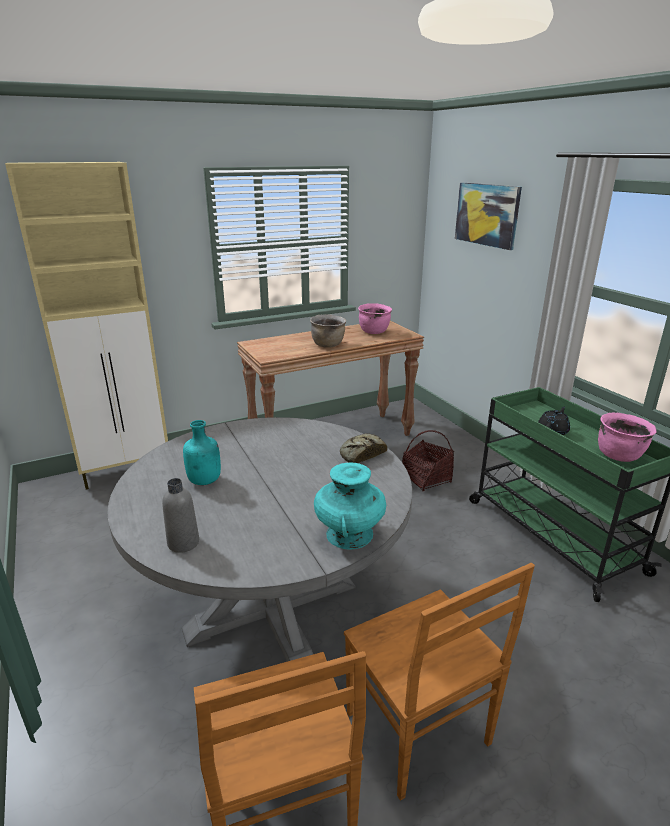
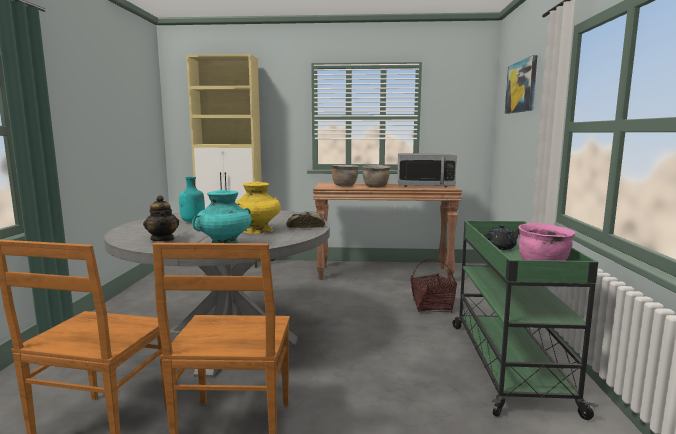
camera: 30 degrees right, 15 degrees down
grey bottle [162,478,199,553] -> none
pink cooking pot [358,303,392,334] -> microwave [397,153,457,187]
none -> teapot [143,195,179,242]
none -> yellow vase [235,182,281,234]
none -> brown cooking pot [331,165,359,186]

